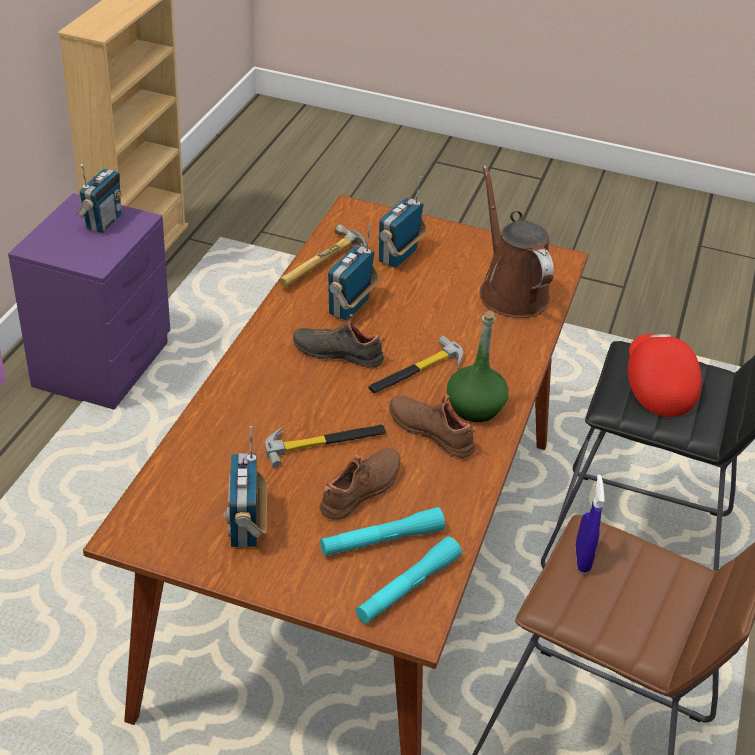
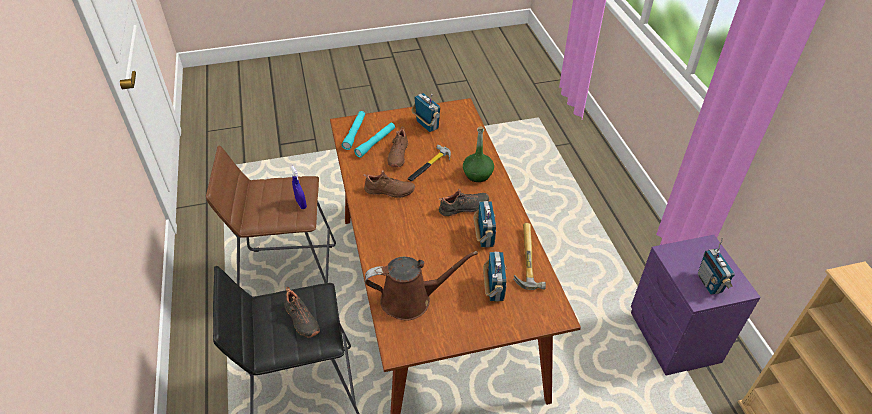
camera: 150 degrees right, 5 degrees up
hammer [369,336,463,393] -> none
green bottle [447,311,509,422] -> green bottle moved to [463,127,494,182]
brown watering can [480,165,554,318] -> brown watering can turned 45 degrees counterclockwise [365,251,478,321]
red cap [628,334,702,417] -> black shoe [284,287,320,337]

